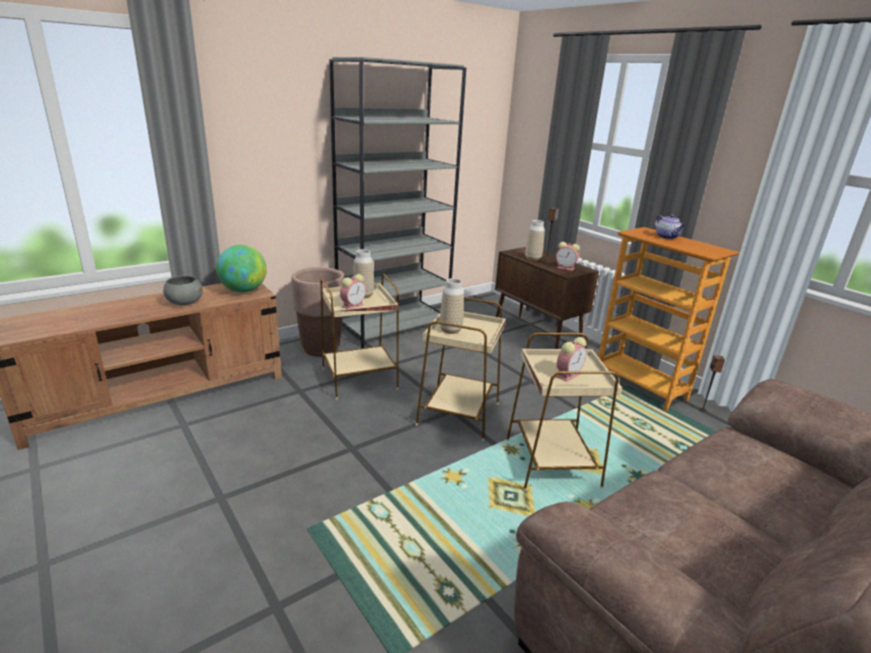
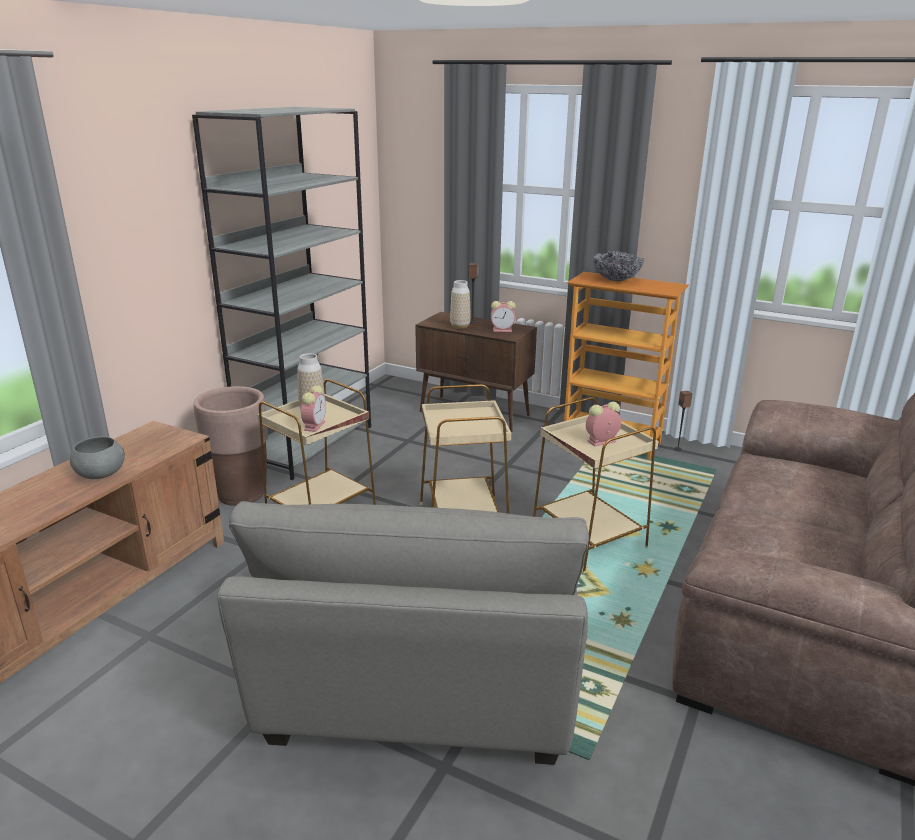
camera: 25 degrees left, 0 degrees up
globe [216,245,267,293] -> none
vase [440,278,464,334] -> none
alarm clock [556,337,587,382] -> alarm clock turned 135 degrees counterclockwise [586,402,621,446]
teapot [655,214,686,239] -> bowl [593,251,644,281]
none -> grey armchair [217,501,589,765]

